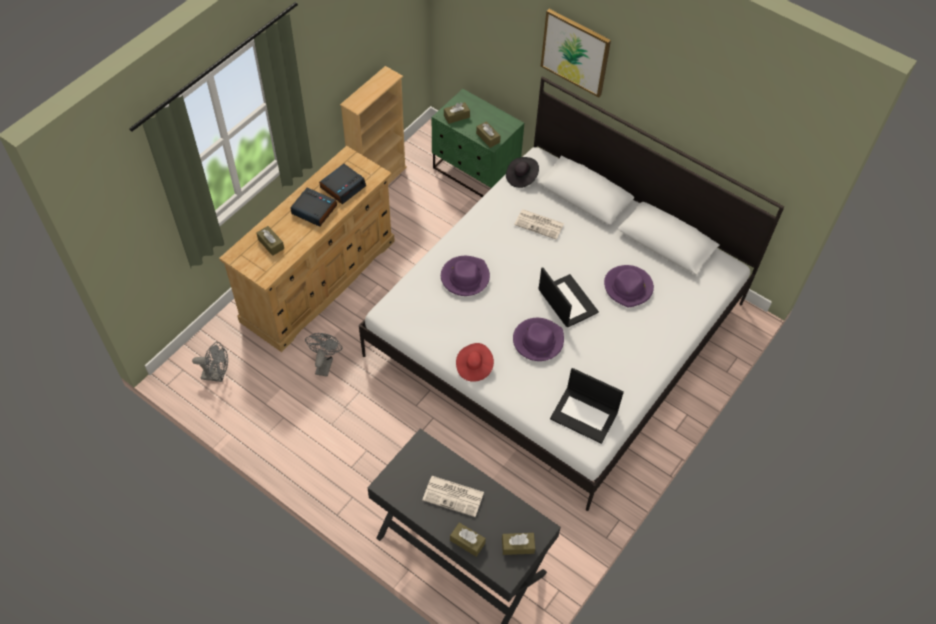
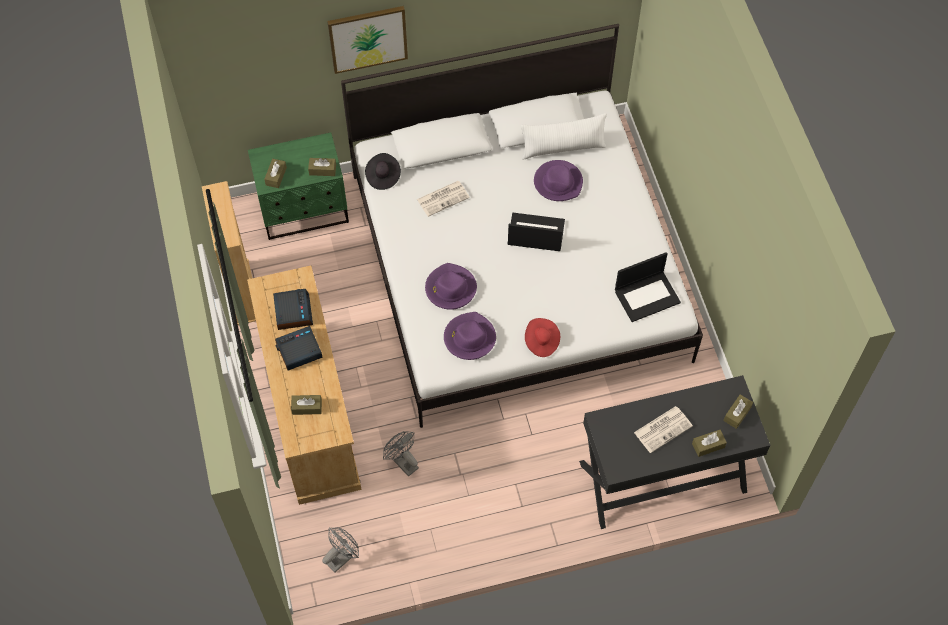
camera: 50 degrees left, 5 degrees up
purple hat [513,318,564,361] -> purple hat moved to [444,312,496,360]
none -> white pillow [521,113,607,159]

